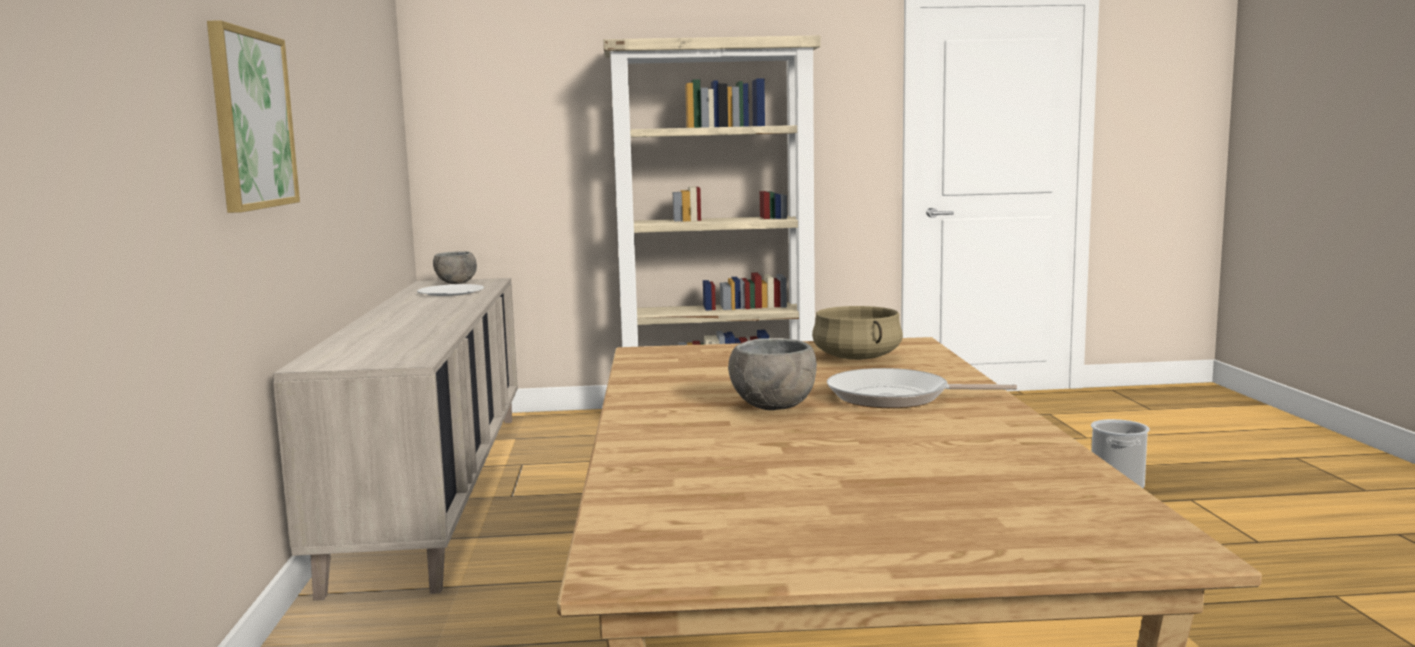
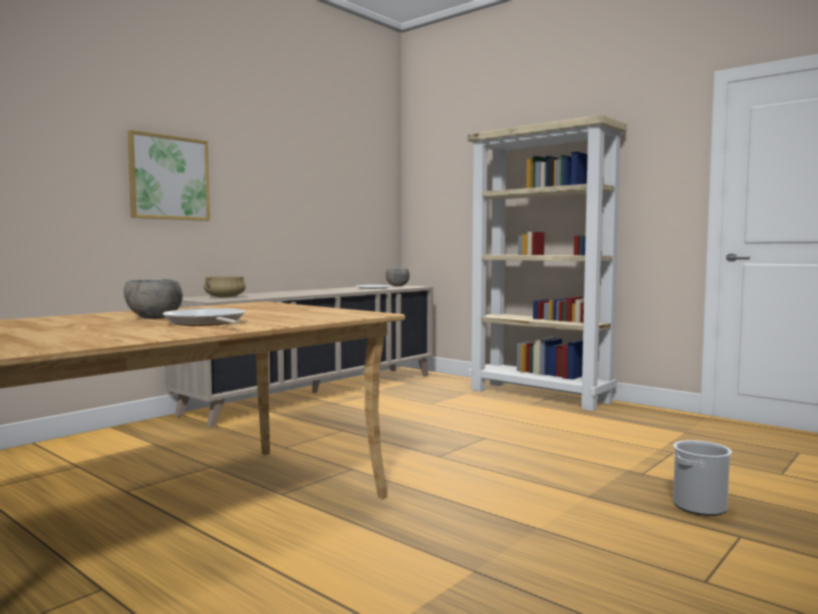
camera: 45 degrees right, 5 degrees down
beige cooking pot [812,306,903,360] -> beige cooking pot moved to [204,276,246,298]

